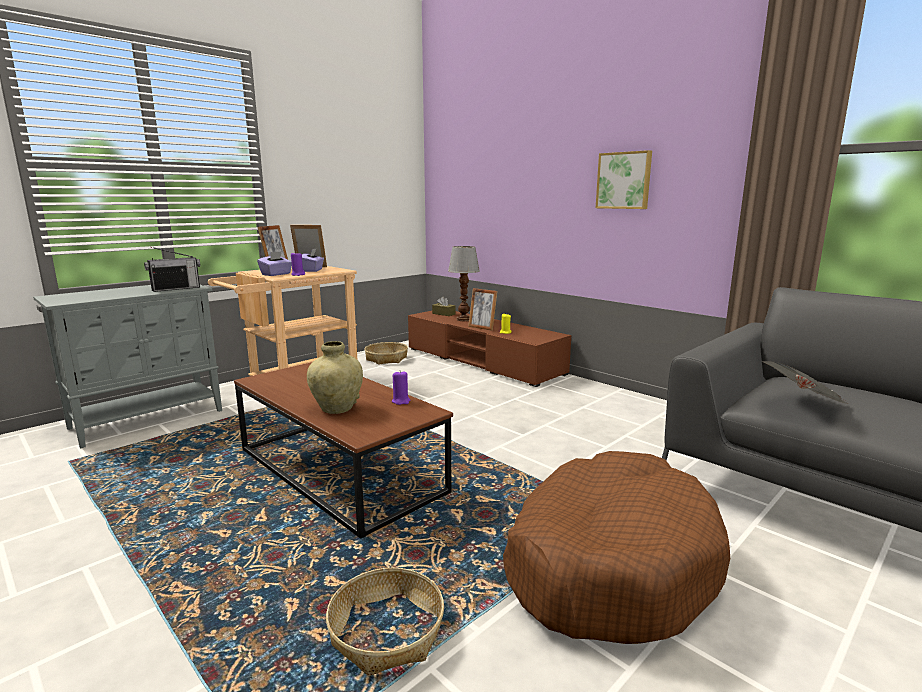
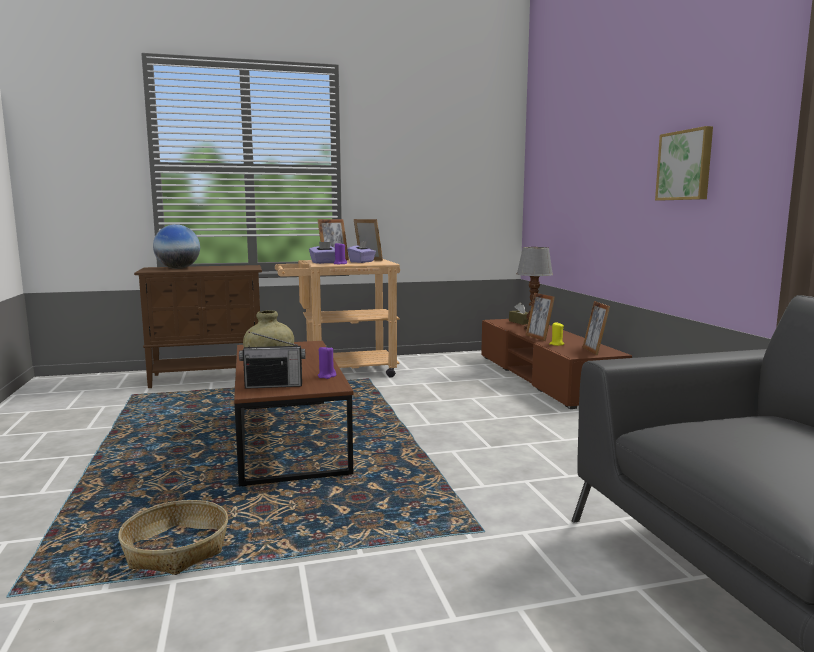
camera: 30 degrees right, 5 degrees down
grey cabinet [33,285,222,448] -> brown cabinet [134,265,262,388]
radio [144,247,200,292] -> radio moved to [239,331,306,389]
basket [364,342,408,365] -> none
brown dog bed [503,451,730,644] -> none
newspaper [761,361,849,404] -> none
none -> globe [153,224,200,269]
none -> picture frame [583,301,610,355]

